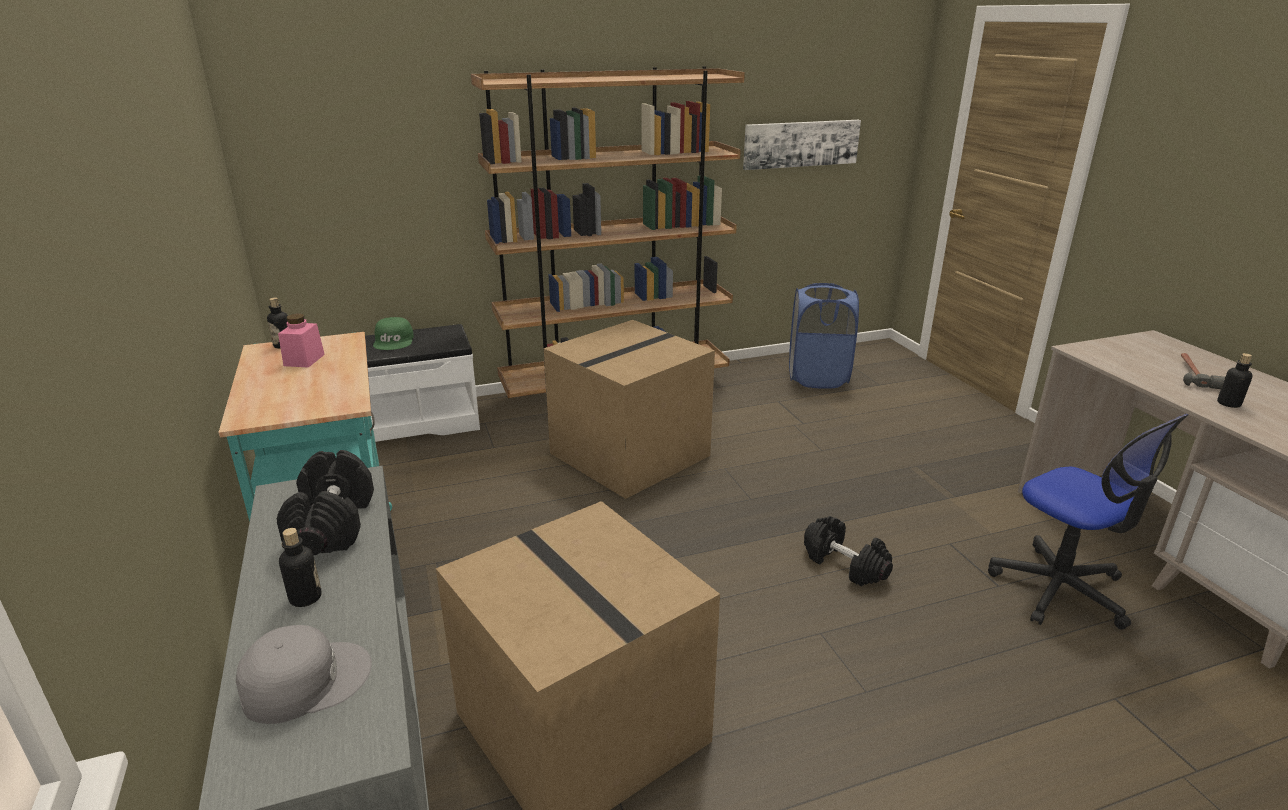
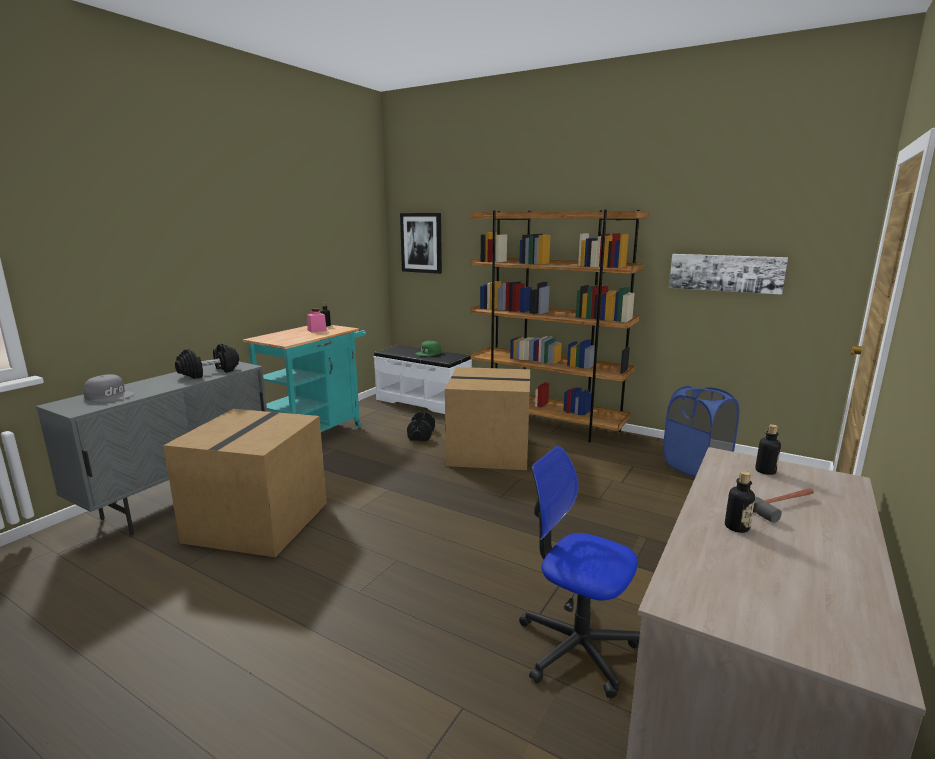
camera: 50 degrees right, 10 degrees down
bottle [279,528,322,607] -> bottle moved to [755,424,781,475]
black dumbbell [804,516,893,586] -> black dumbbell moved to [407,411,435,441]
office chair [988,414,1189,630] -> office chair turned 105 degrees clockwise [519,446,640,698]
none -> picture [400,213,442,274]

